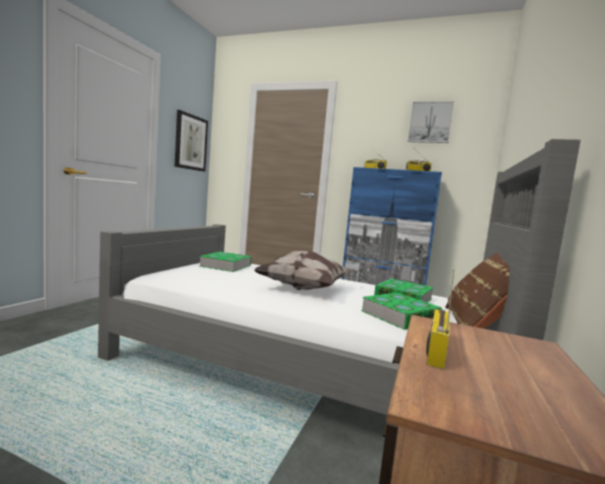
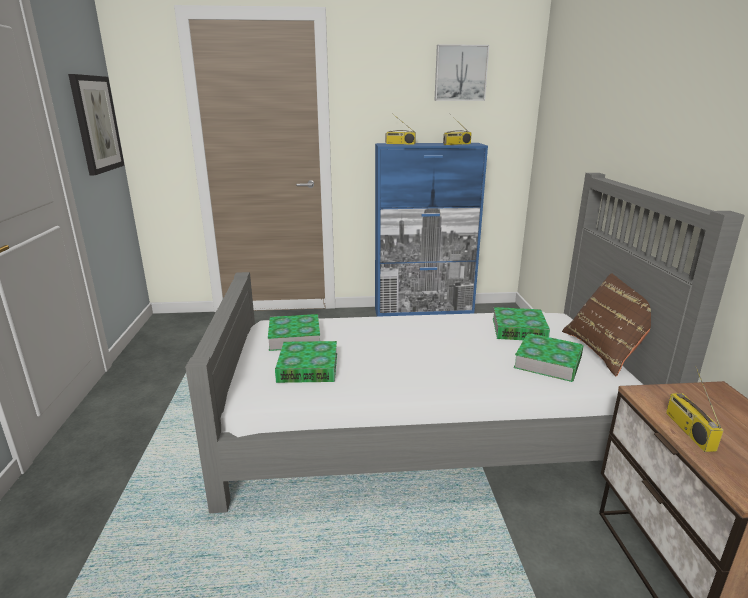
camera: 25 degrees left, 15 degrees up
pillow [254,251,355,290] -> none
none -> book [275,341,337,383]

